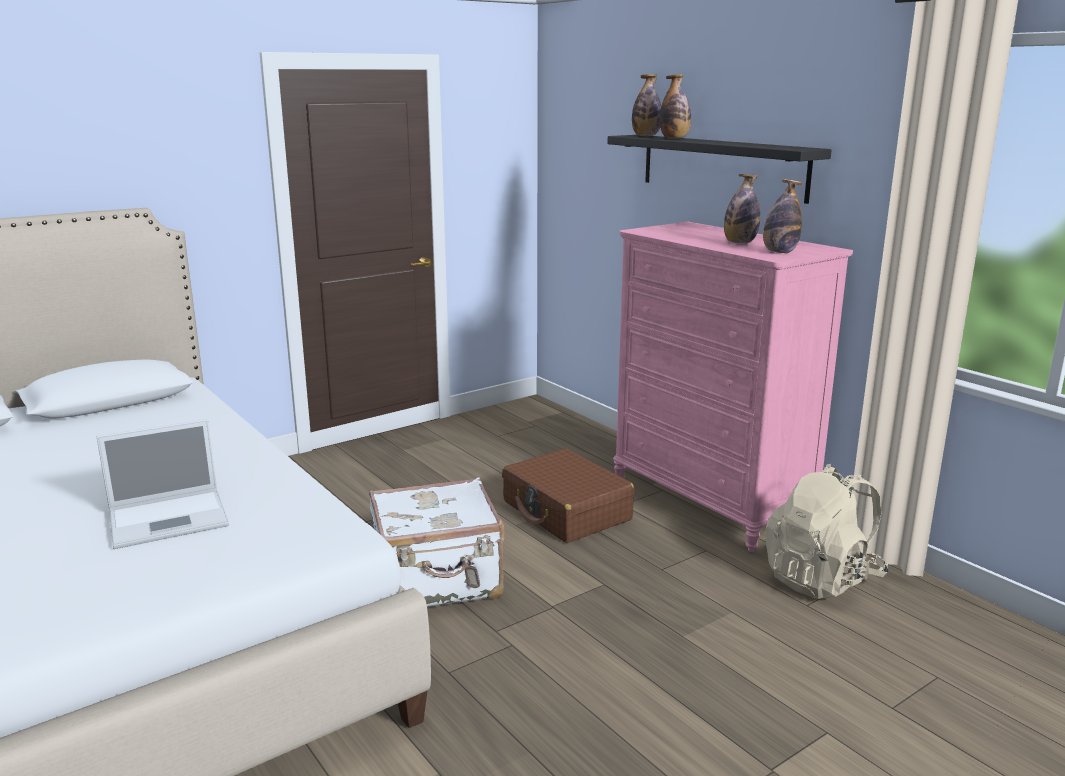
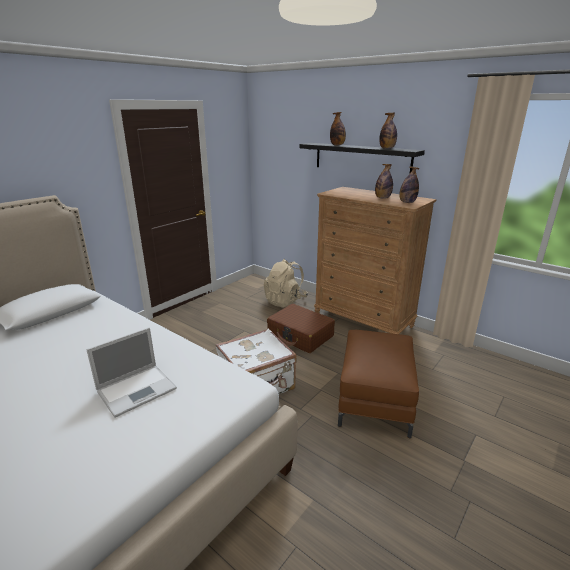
camera: 15 degrees left, 5 degrees up
pink dresser [613,222,853,552] -> brown dresser [314,187,436,334]
bottle [632,74,661,136] -> bottle moved to [379,113,397,149]
beige backpack [765,464,889,599] -> beige backpack moved to [264,259,308,308]
none -> brown ottoman [338,330,419,438]

